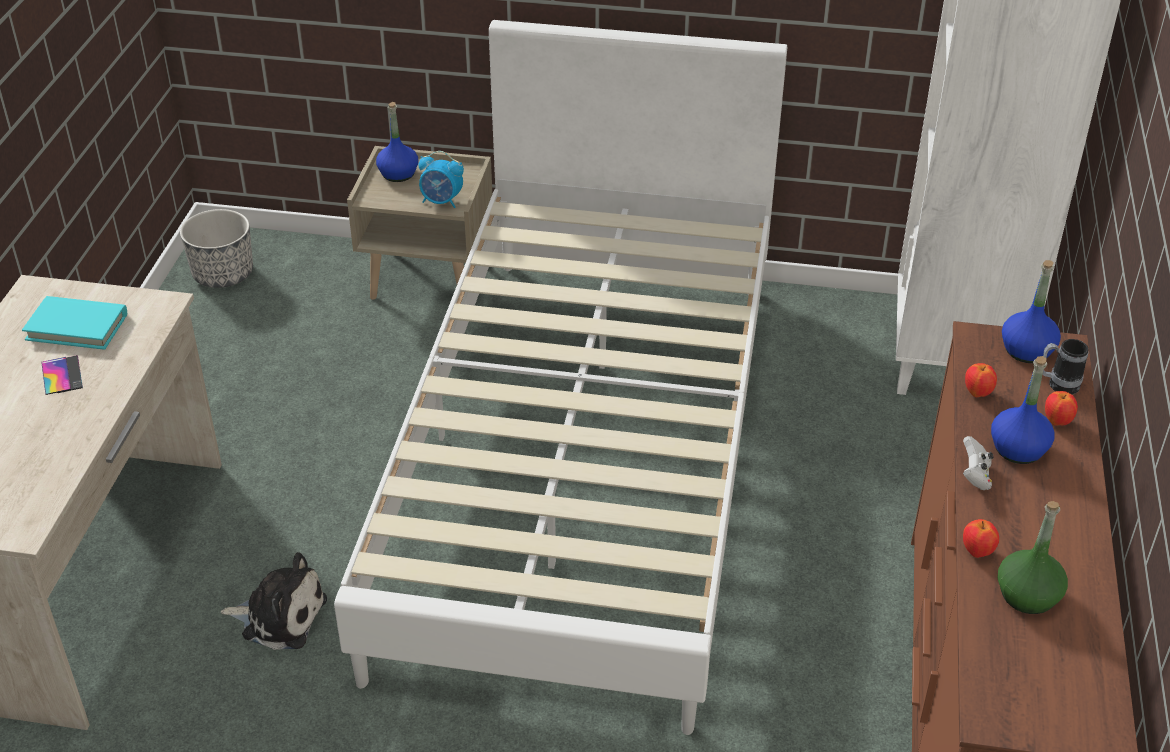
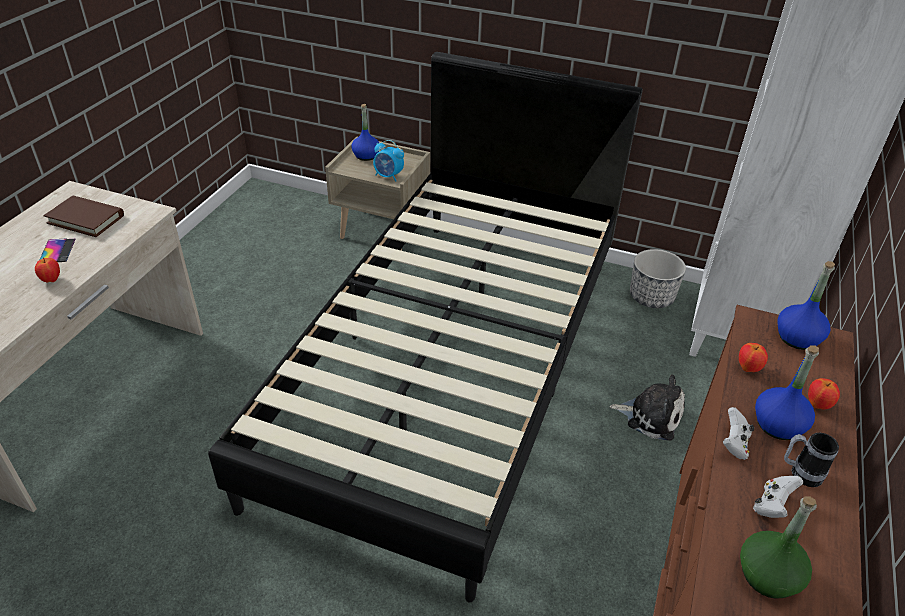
camera: 10 degrees right, 0 degrees up
turquoise book [22,296,127,350] -> brown book [44,196,124,237]
planter [180,209,253,288] -> planter moved to [630,249,686,308]
plush toy [221,552,327,650] -> plush toy moved to [610,374,685,441]
white bed [334,20,787,735] -> black bed [208,52,643,602]
apple [963,519,999,558] -> apple moved to [35,257,60,283]
mug [1042,339,1088,394] -> mug moved to [784,433,839,487]
none -> white game controller [753,476,803,518]

